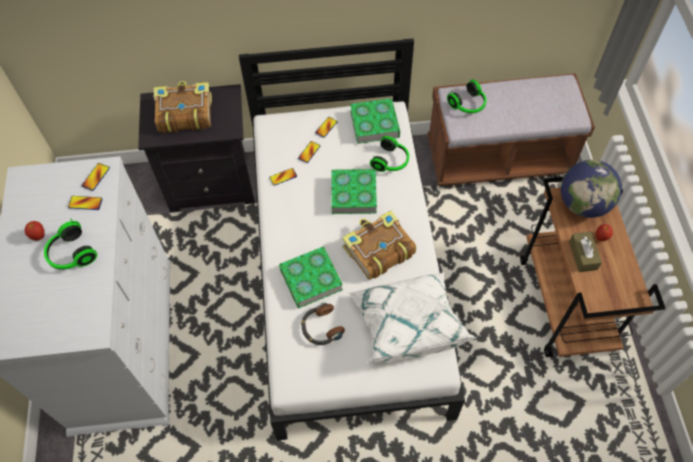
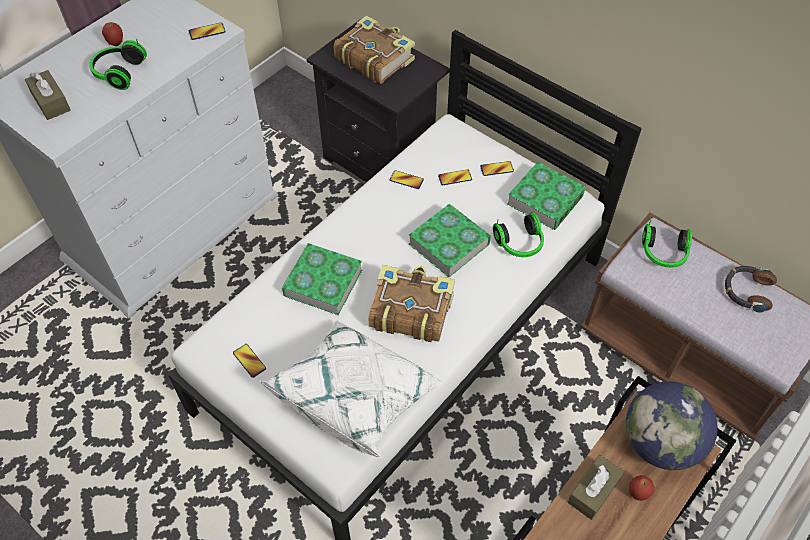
camera: 45 degrees right, 5 degrees down
phone [68,196,103,210] -> phone moved to [233,344,266,378]
headphones [301,303,345,345] -> headphones moved to [725,266,777,312]
none -> brown tissue box [25,70,71,120]

